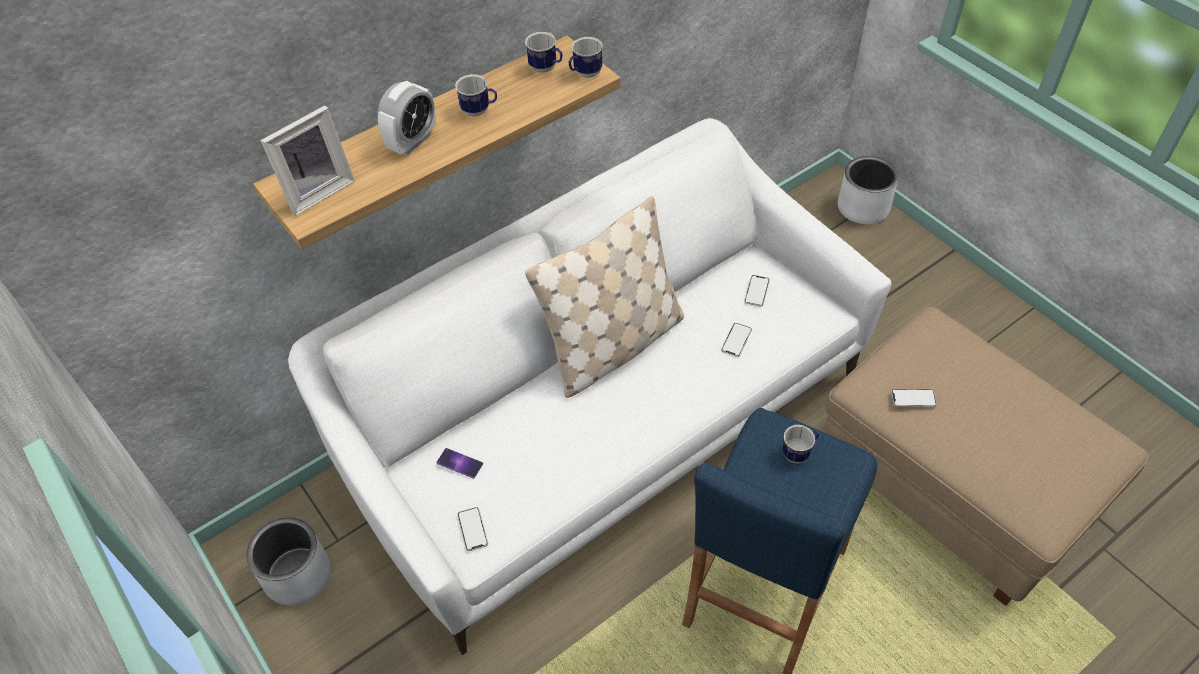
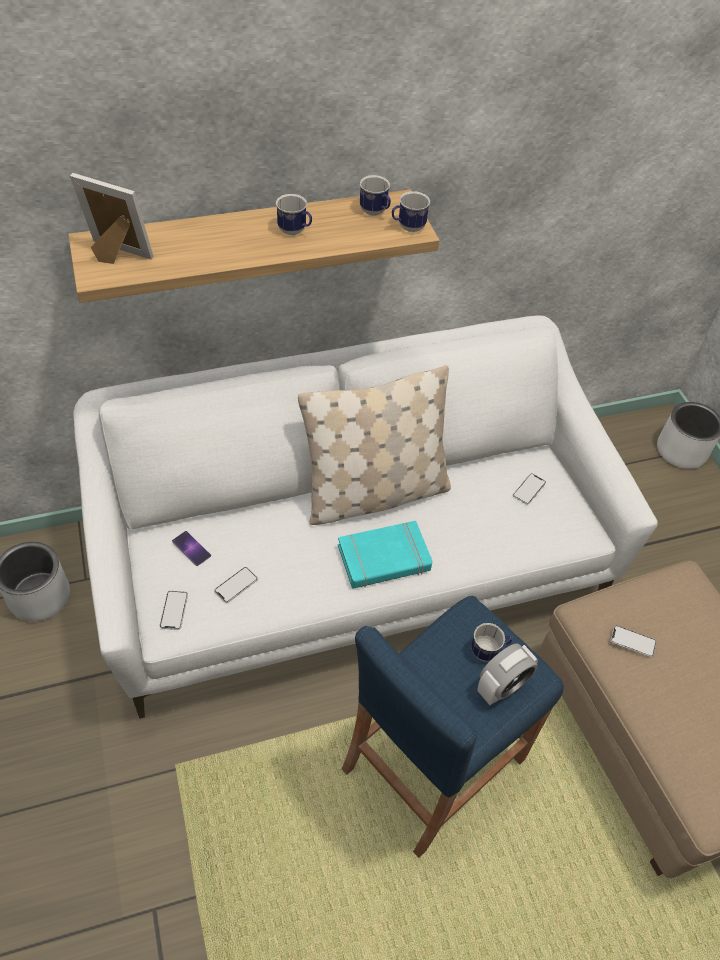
camera: 15 degrees right, 0 degrees up
picture frame [261,105,355,216] -> picture frame turned 135 degrees counterclockwise [70,173,153,264]
alarm clock [377,81,436,155] -> alarm clock moved to [477,643,538,705]
phone [721,323,752,357] -> phone moved to [214,567,258,603]
none -> turquoise book [338,521,433,589]

